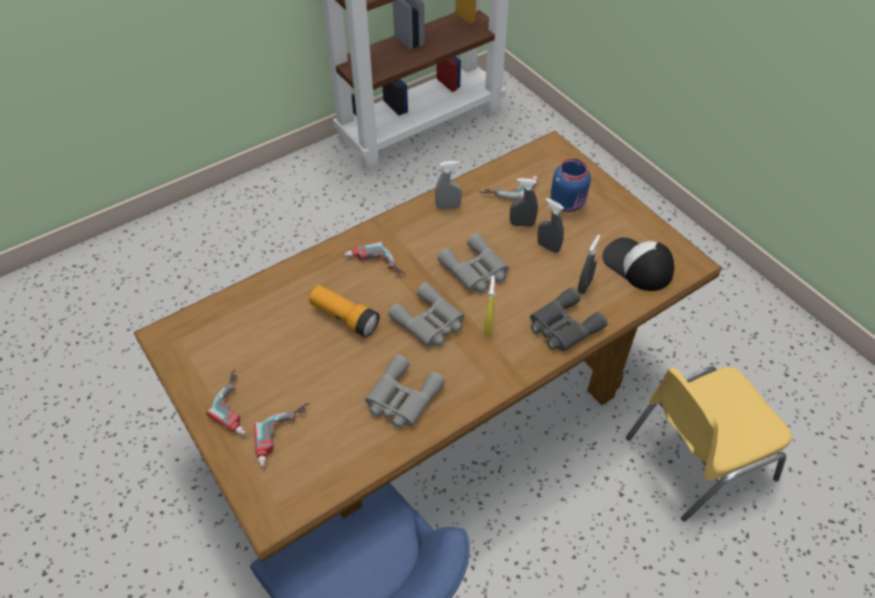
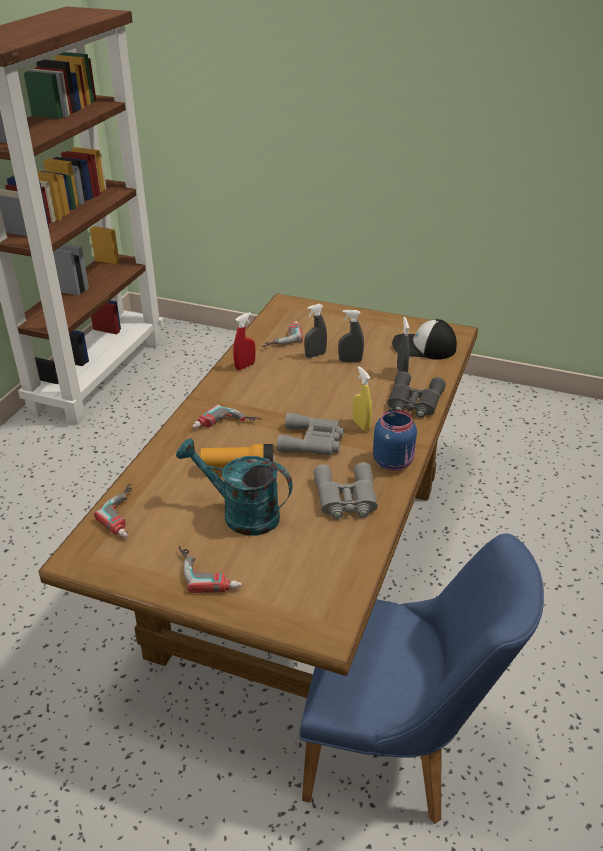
camera: 35 degrees left, 15 degrees down
power drill [254,403,310,467] -> power drill moved to [94,483,132,538]
grey spray bottle [435,161,462,210] -> red spray bottle [233,312,255,370]
grey binoculars [437,233,509,293] -> none
blue jar [551,159,591,212] -> blue jar moved to [373,409,417,471]
yellow chair [626,367,792,522] -> none
none -> turquoise watering can [176,438,293,536]

